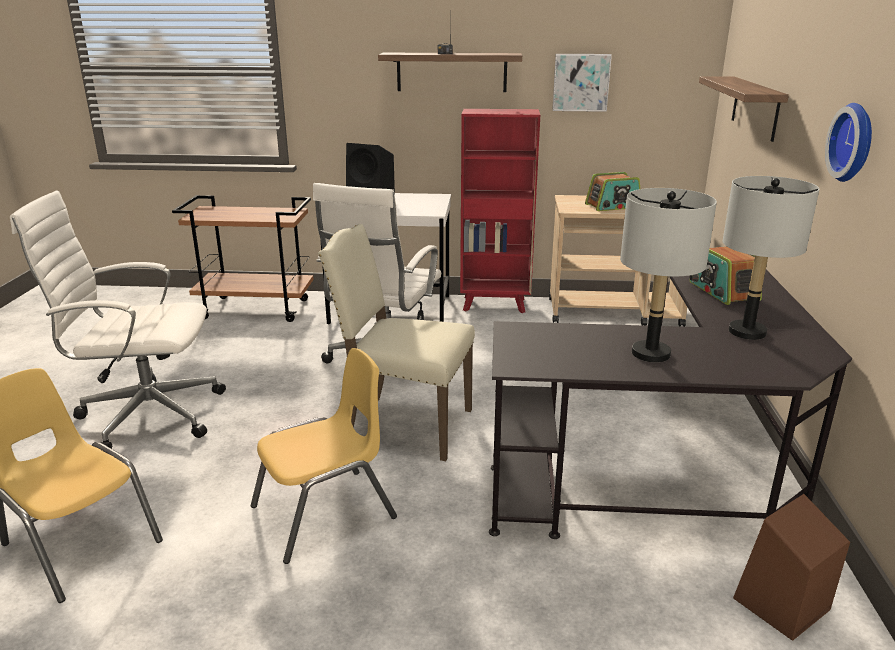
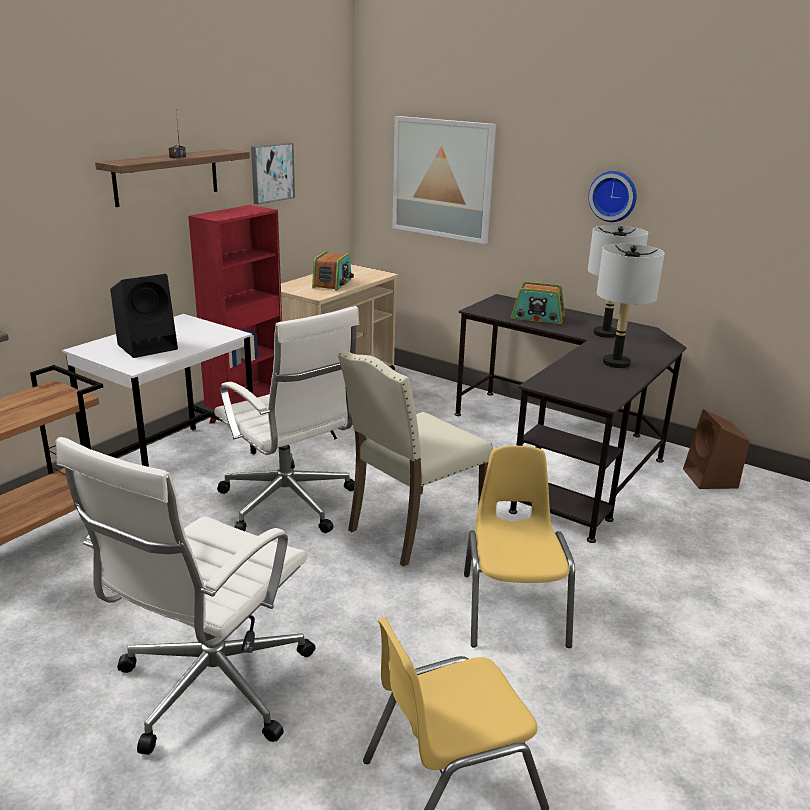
camera: 60 degrees left, 0 degrees up
shelf [699,76,789,142] -> picture [392,116,496,244]

